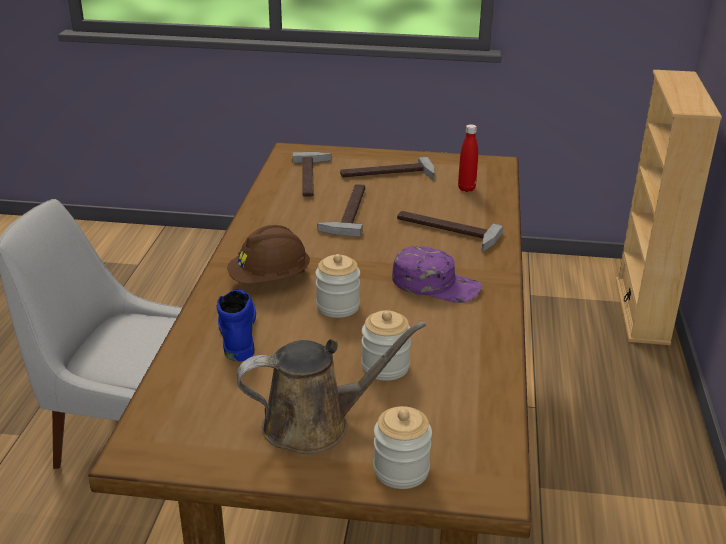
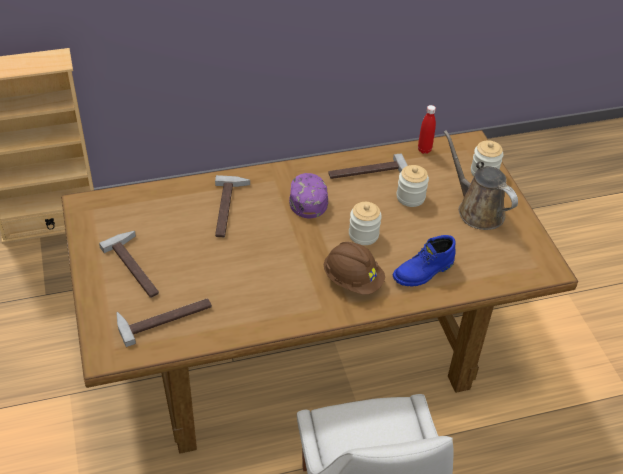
camera: 115 degrees left, 15 degrees up
hammer [317,184,365,237] -> hammer moved to [328,153,408,179]
red bottle [458,124,478,192] -> red bottle moved to [418,105,436,154]

